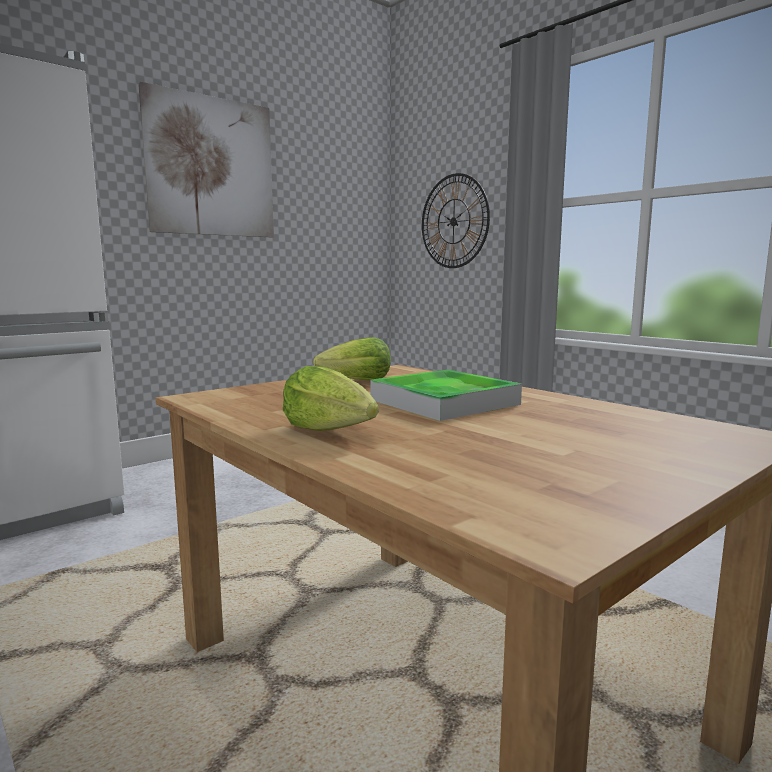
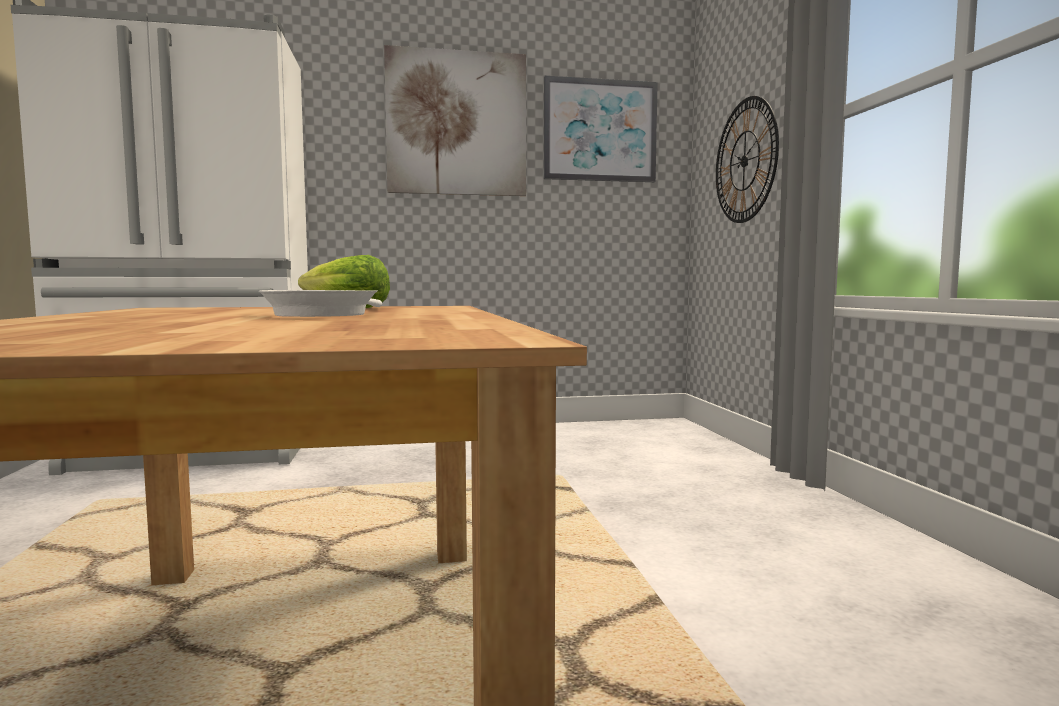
camera: 30 degrees right, 5 degrees down
lettuce [283,366,379,431] -> none
tray [371,370,522,421] -> white frying pan [259,290,382,317]
none -> picture [544,76,658,182]

